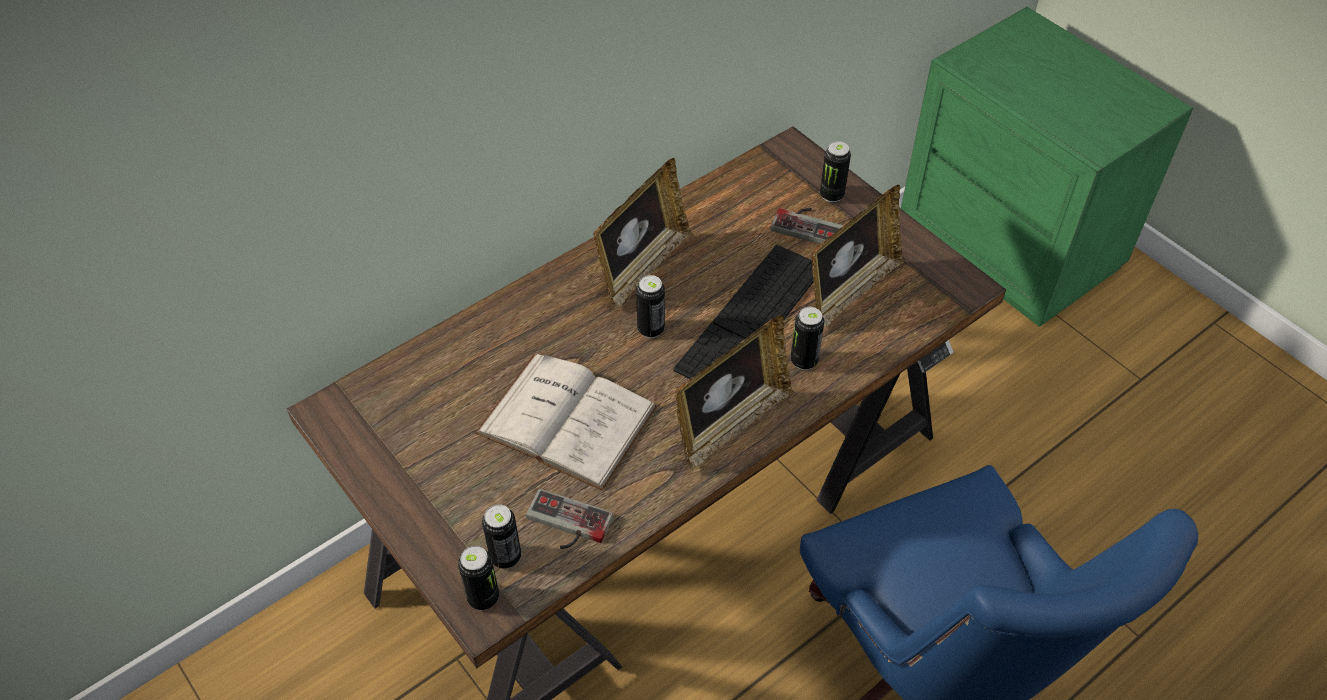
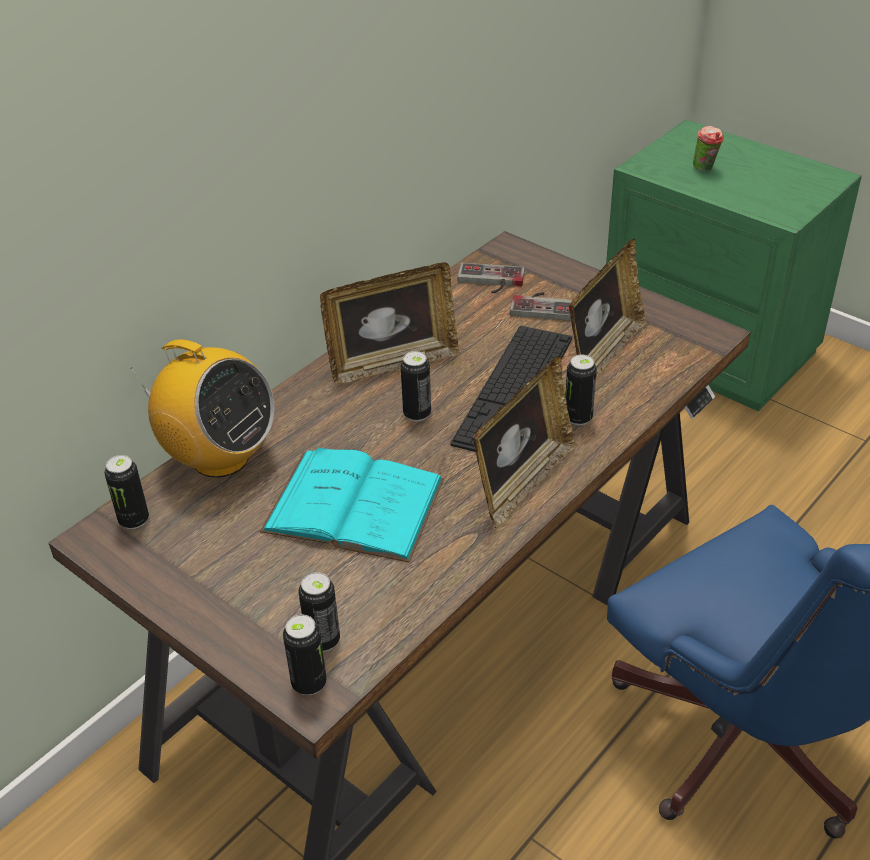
camera: 10 degrees left, 10 degrees down
white book [475,354,658,491] -> turquoise book [260,447,444,563]
game controller [526,489,613,549] -> game controller moved to [457,263,525,293]
picture frame [593,158,692,309] -> picture frame turned 45 degrees clockwise [320,263,460,384]
can [820,141,851,202] -> can moved to [104,455,149,529]
none -> radio [130,339,274,478]
none -> cup [693,126,724,171]

